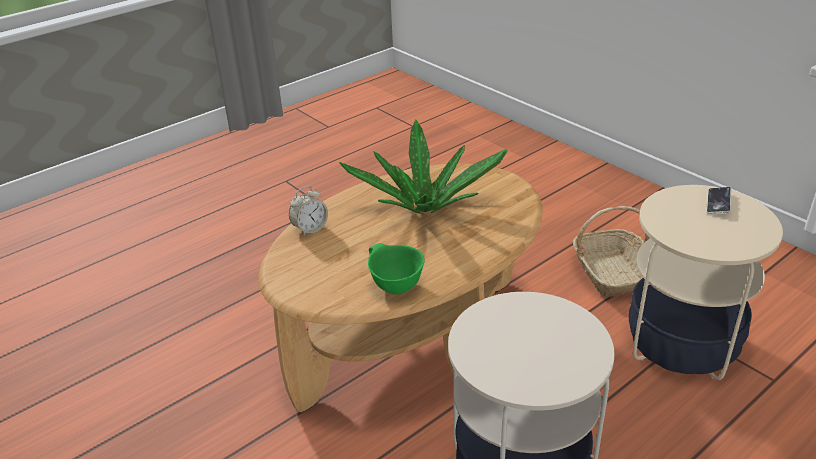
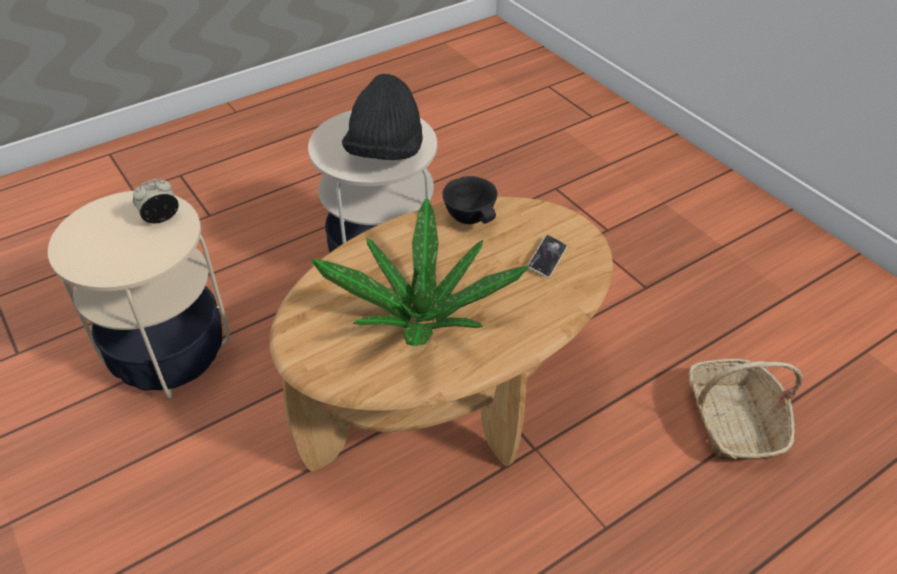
camera: 175 degrees left, 10 degrees up
alarm clock [289,186,328,237] -> alarm clock moved to [133,179,179,223]
green bowl [368,243,425,295] -> black bowl [442,176,497,224]
basket [573,206,650,297] -> basket moved to [689,359,803,460]
phone [706,187,731,214] -> phone moved to [528,235,567,278]
none -> black hat [342,74,423,160]

